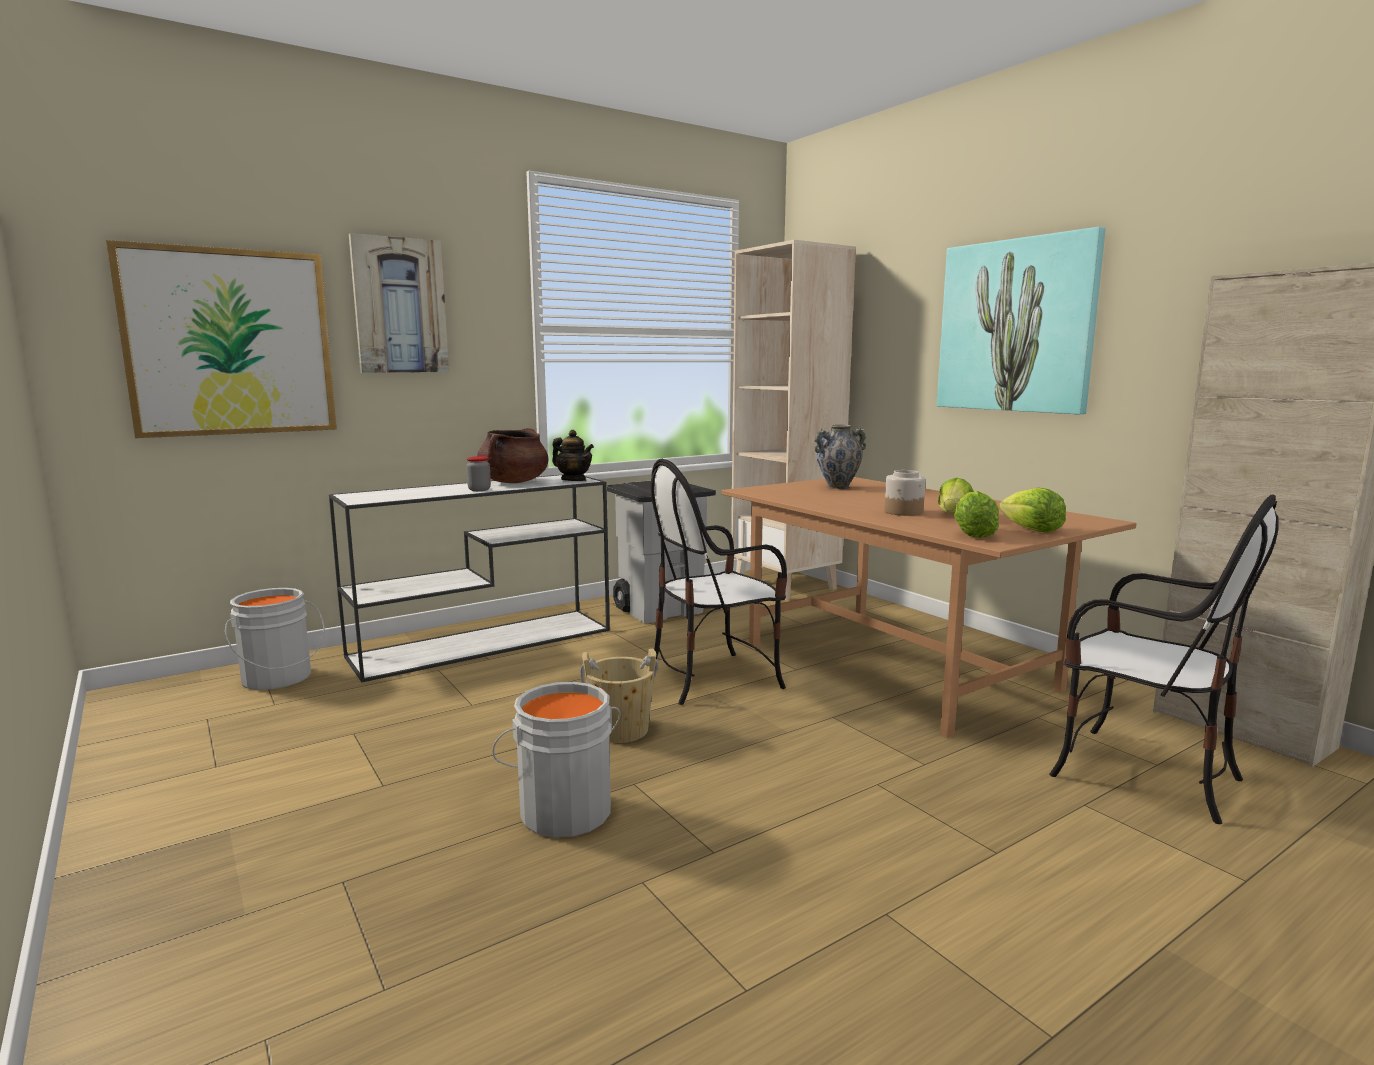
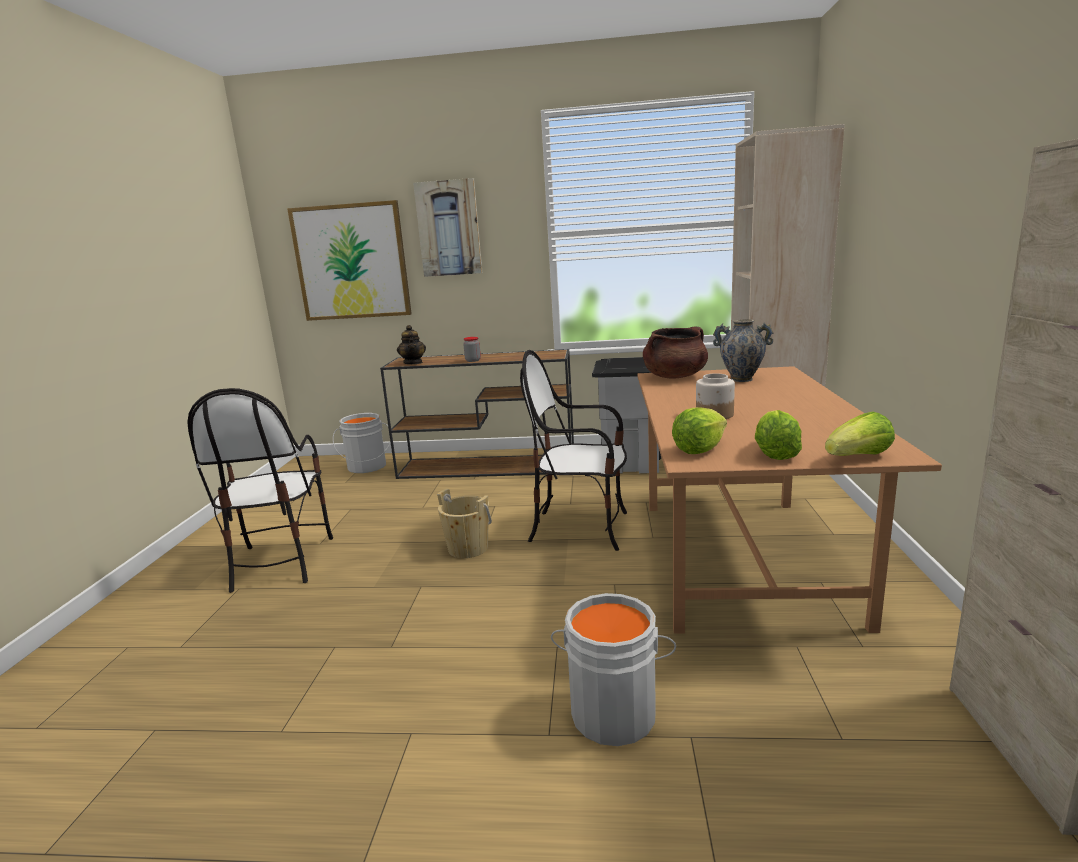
camera: 40 degrees right, 5 degrees up
white console table [329,474,610,682] -> brown console table [380,349,574,479]
brown cooking pot [477,428,549,483] -> brown cooking pot moved to [643,327,708,379]
grey bucket [492,682,621,838] -> grey bucket moved to [551,593,676,746]
teapot [552,430,594,481] -> teapot moved to [397,325,426,364]
picture [937,227,1106,415] -> none
lettuce [937,478,974,513] -> lettuce moved to [825,412,895,456]
chair [1049,494,1278,824] -> chair moved to [187,388,333,593]

